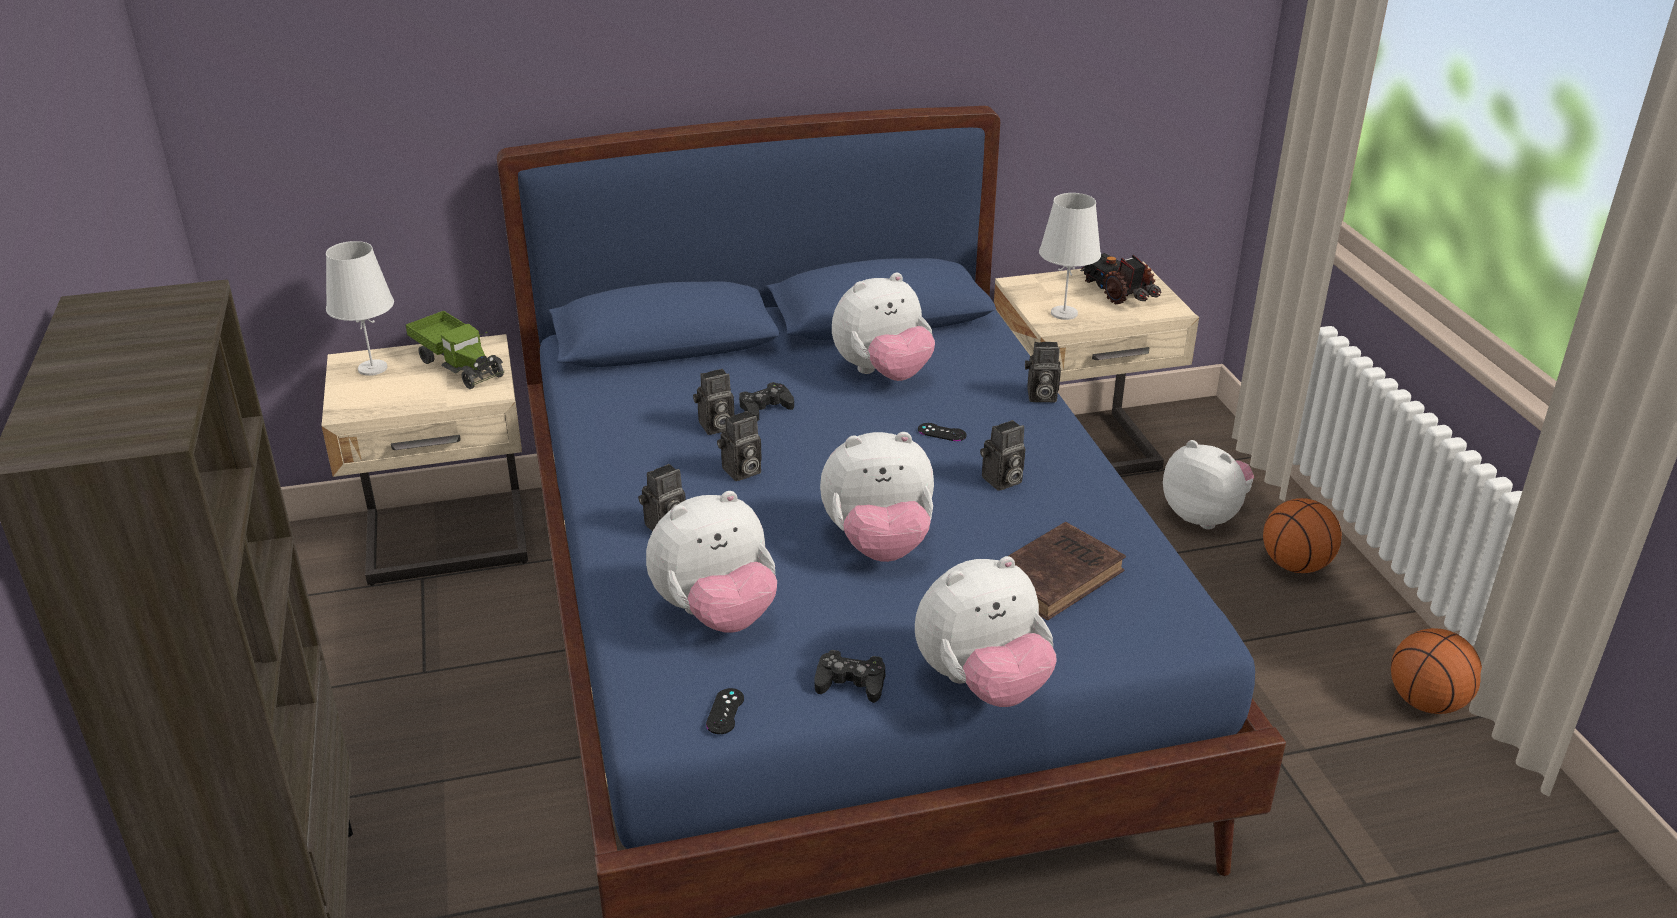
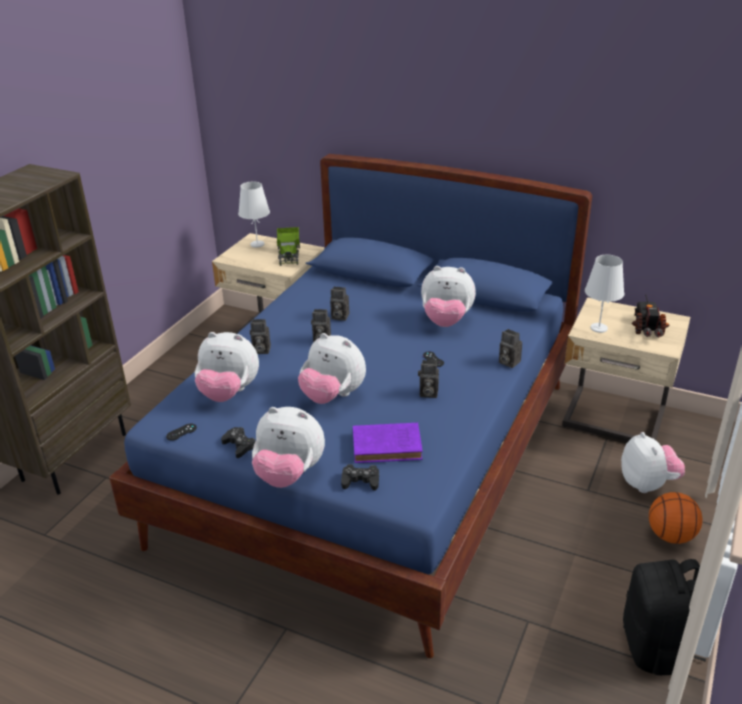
camera: 40 degrees right, 0 degrees up
black game controller [739,382,794,421] -> black game controller moved to [341,464,379,491]
brown book [1009,522,1126,620] -> purple book [353,423,423,463]
basketball [1391,628,1482,714] -> black backpack [623,559,706,675]

